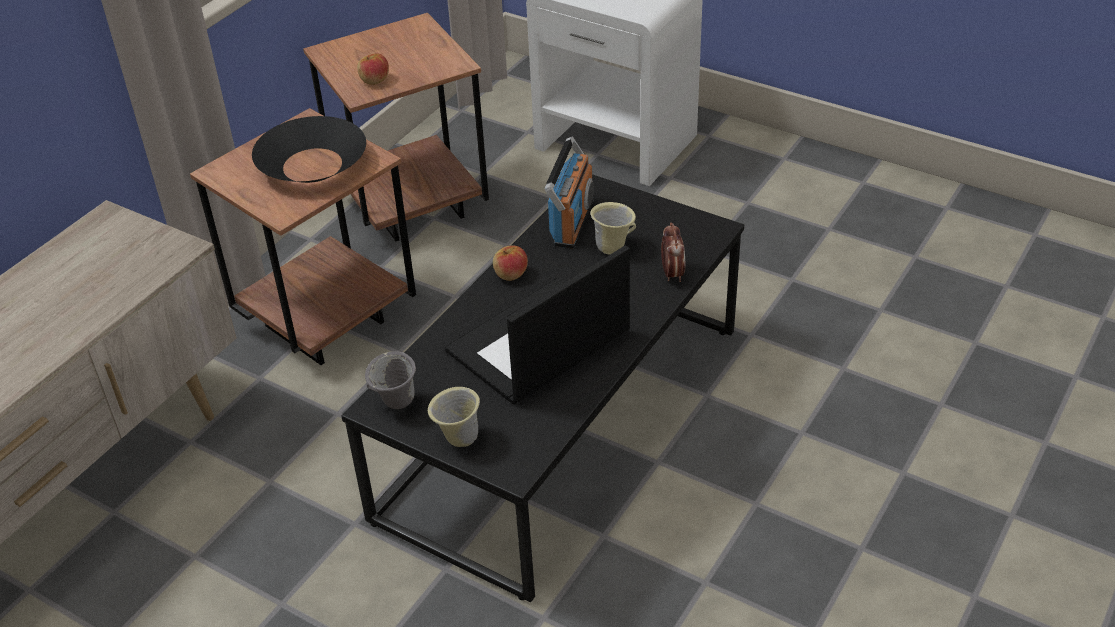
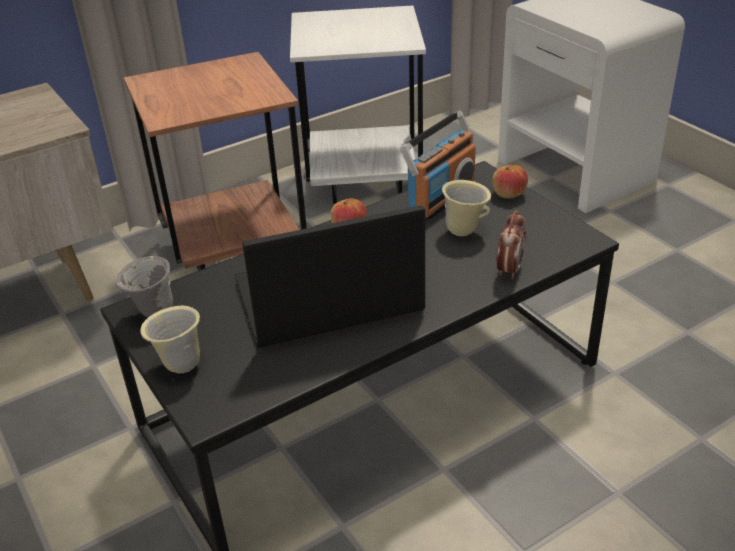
camera: 25 degrees right, 5 degrees down
black bowl [252,116,366,183] -> none
brown side table [303,13,489,241] -> white side table [290,5,426,204]
apple [357,54,389,85] -> apple moved to [492,165,528,199]

